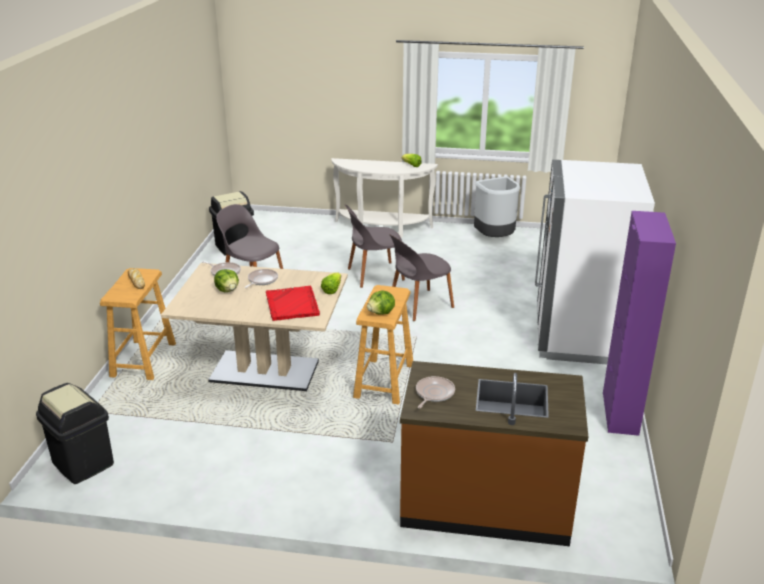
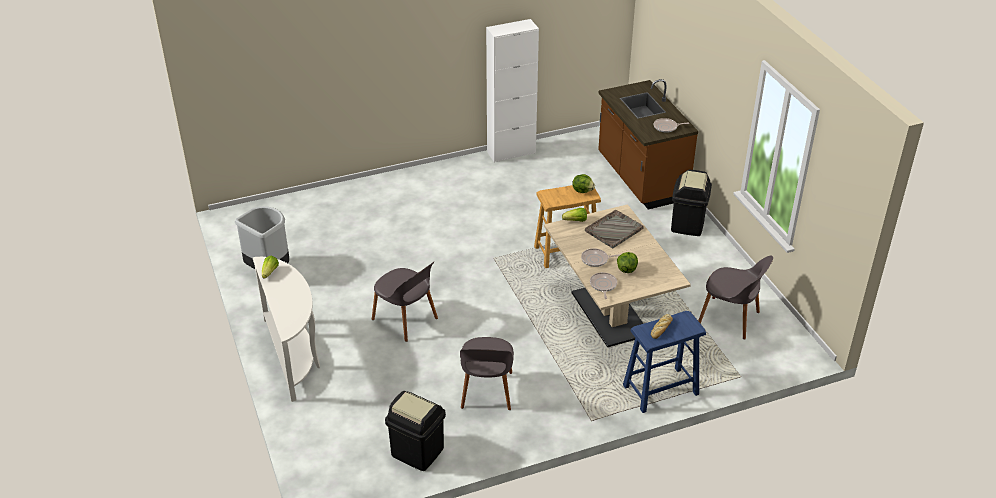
camera: 120 degrees left, 10 degrees up
black trash can [36,383,114,484] -> black trash can moved to [671,170,712,236]
beige stool [100,268,176,380] -> blue stool [623,311,706,413]
red tray [266,286,320,321] -> grey tray [585,209,644,249]
grey chair [389,234,454,321] -> grey chair moved to [698,256,773,339]
white fridge [535,160,655,364] -> none
purple cabinet [603,211,676,436] -> white cabinet [486,19,539,163]

